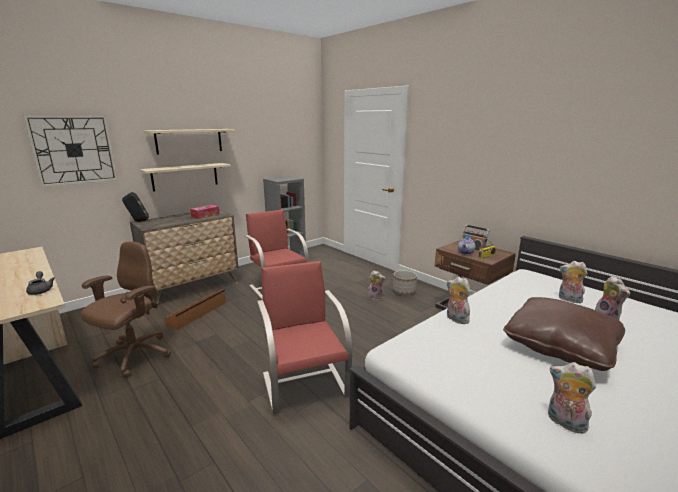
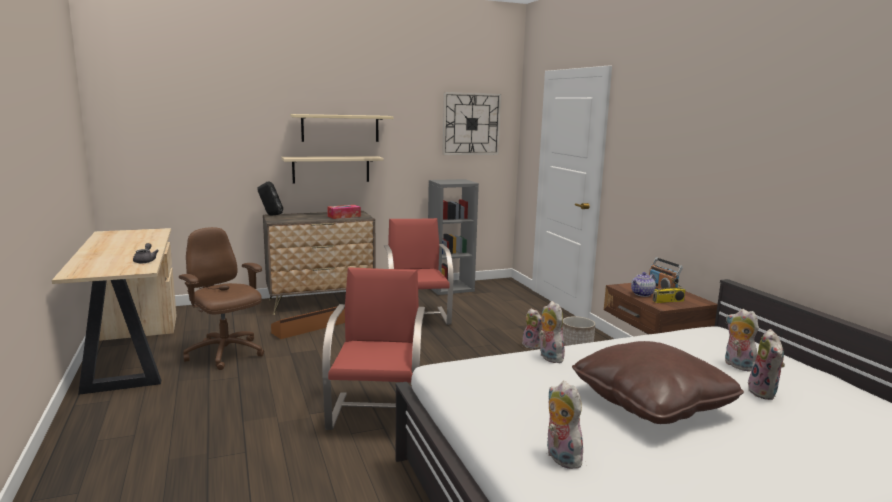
camera: 20 degrees right, 5 degrees down
wall clock [23,115,118,187] -> wall clock moved to [442,92,501,155]
brown office chair [81,241,171,378] -> brown office chair turned 90 degrees counterclockwise [179,227,264,370]

